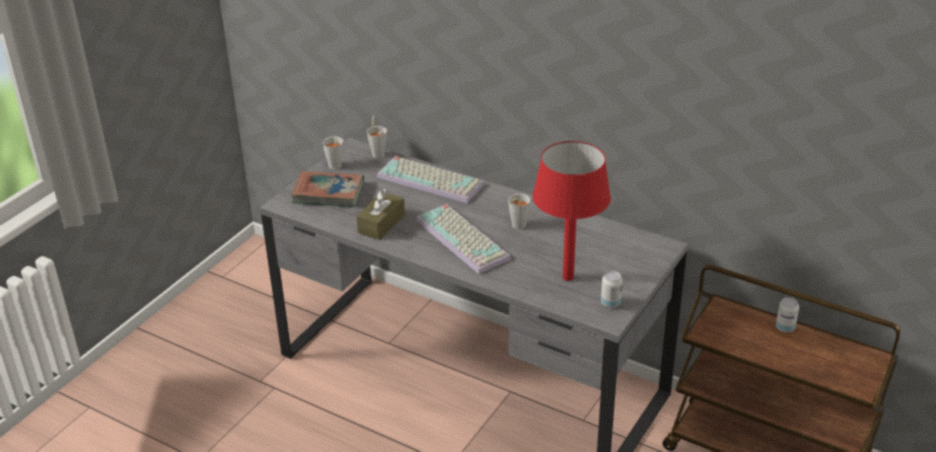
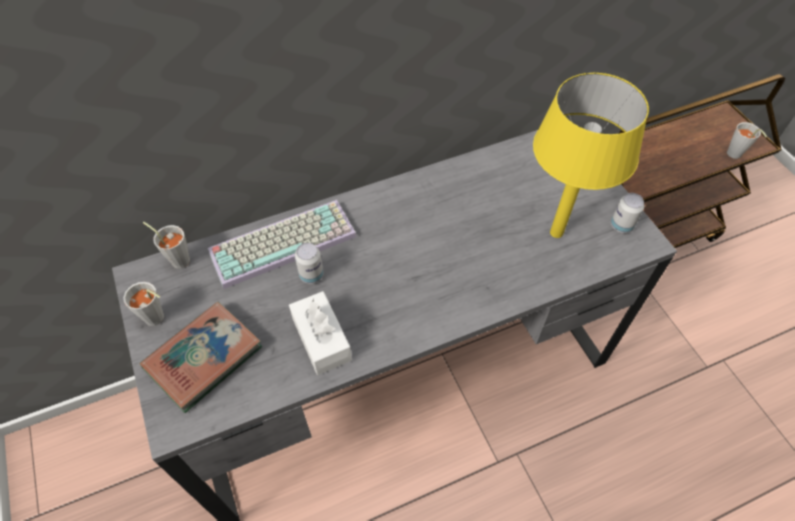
camera: 55 degrees left, 20 degrees up
brown tissue box [356,188,405,240] -> white tissue box [289,291,352,375]
keyboard [416,204,511,274] -> none
grey cup [508,194,530,229] -> grey cup moved to [727,122,767,159]
red table lamp [533,141,611,281] -> yellow table lamp [533,73,649,238]
can [776,297,799,332] -> can moved to [295,243,324,284]

